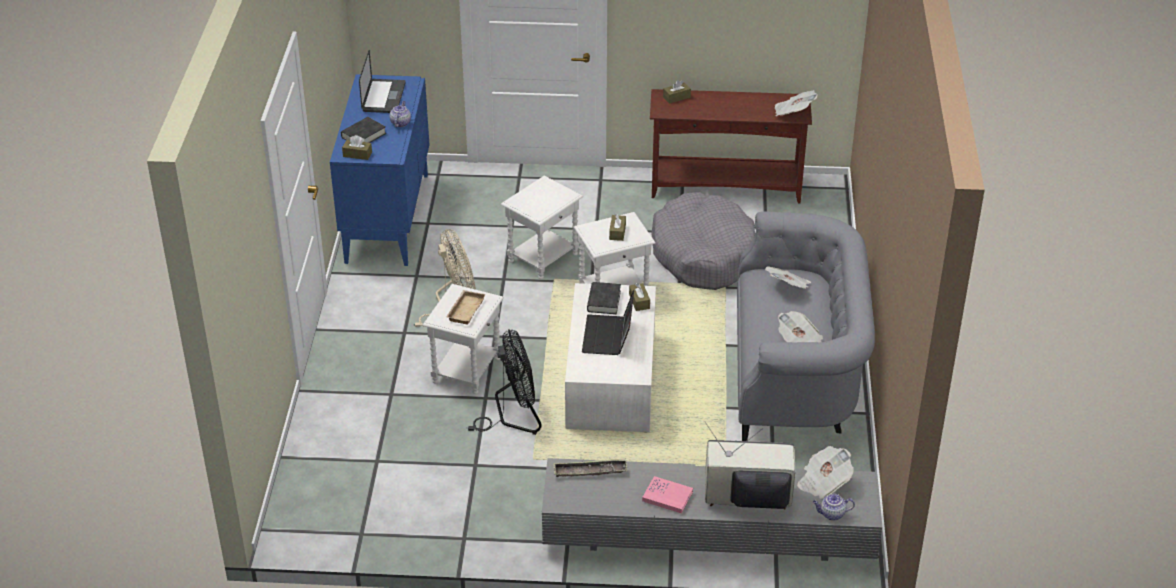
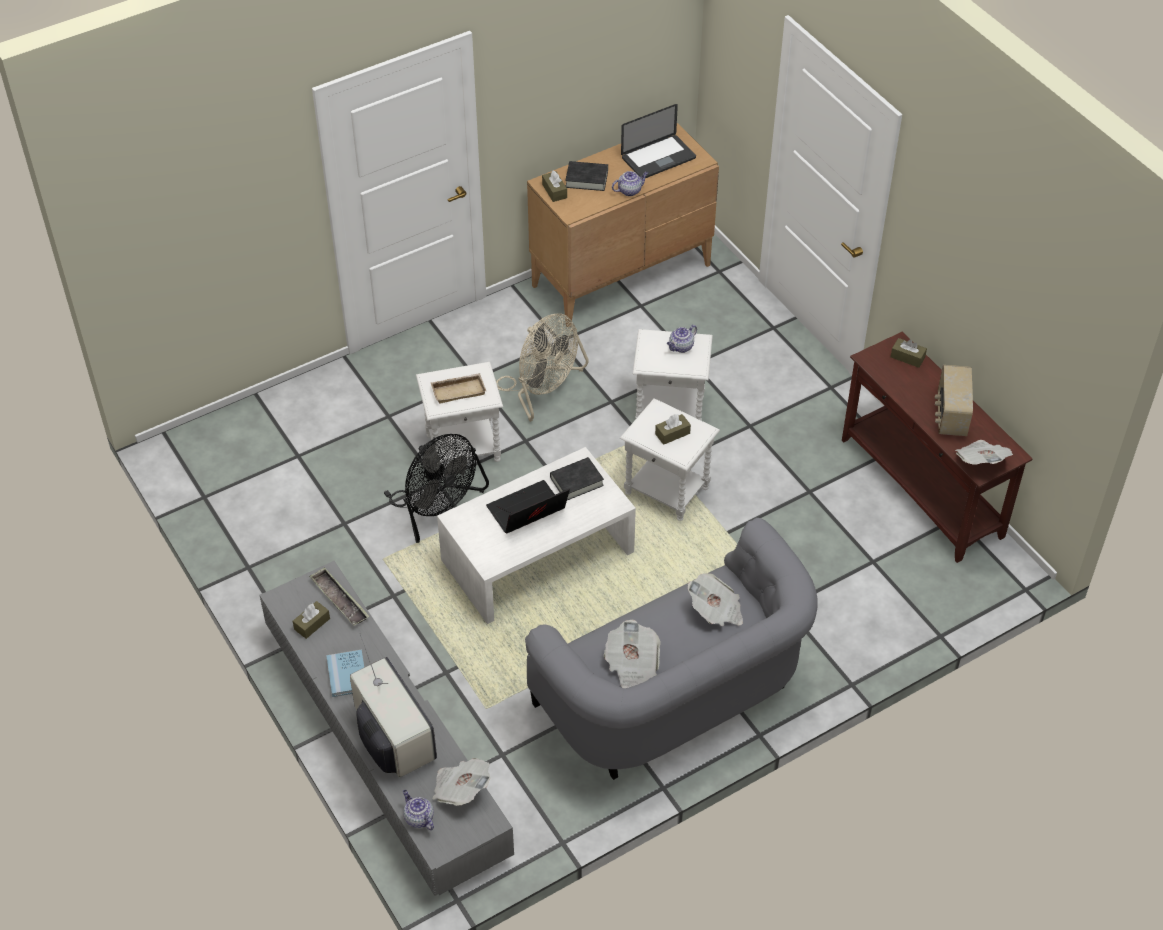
camera: 55 degrees right, 10 degrees up
blue cabinet [330,74,430,266] -> brown cabinet [527,123,719,327]
brown tissue box [629,283,650,311] -> brown tissue box moved to [293,601,330,639]
pink book [642,476,693,513] -> blue book [326,649,364,697]
grey dog bed [652,192,755,290] -> none
none -> teapot [667,325,697,353]
none -> radio [935,365,973,436]

